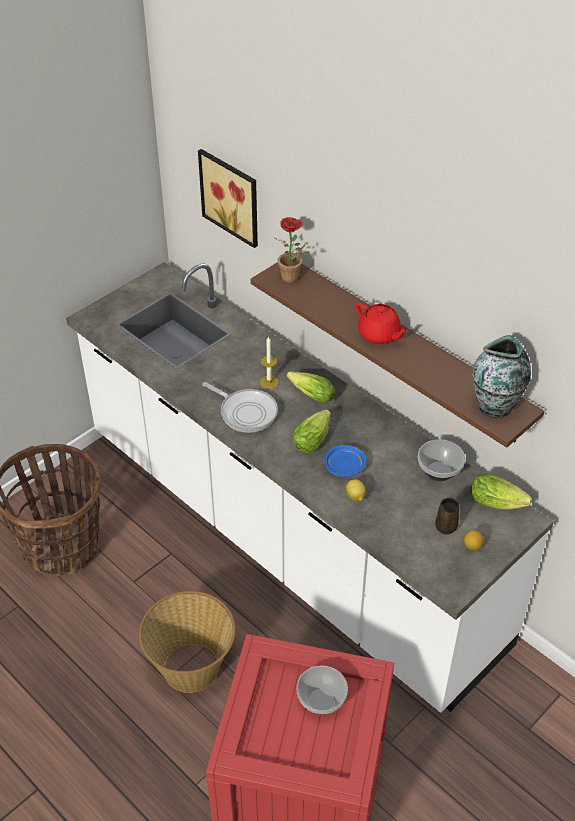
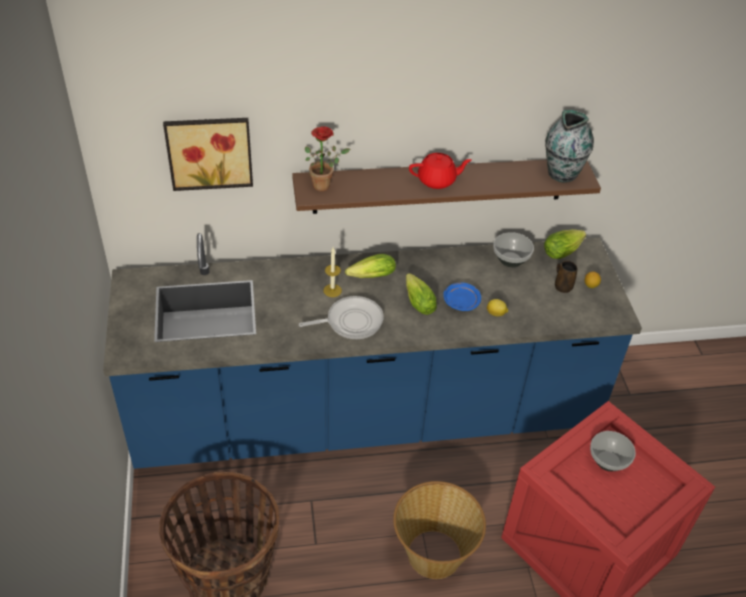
camera: 55 degrees left, 0 degrees up
white counter [66,262,554,713] -> blue counter [103,233,642,469]

